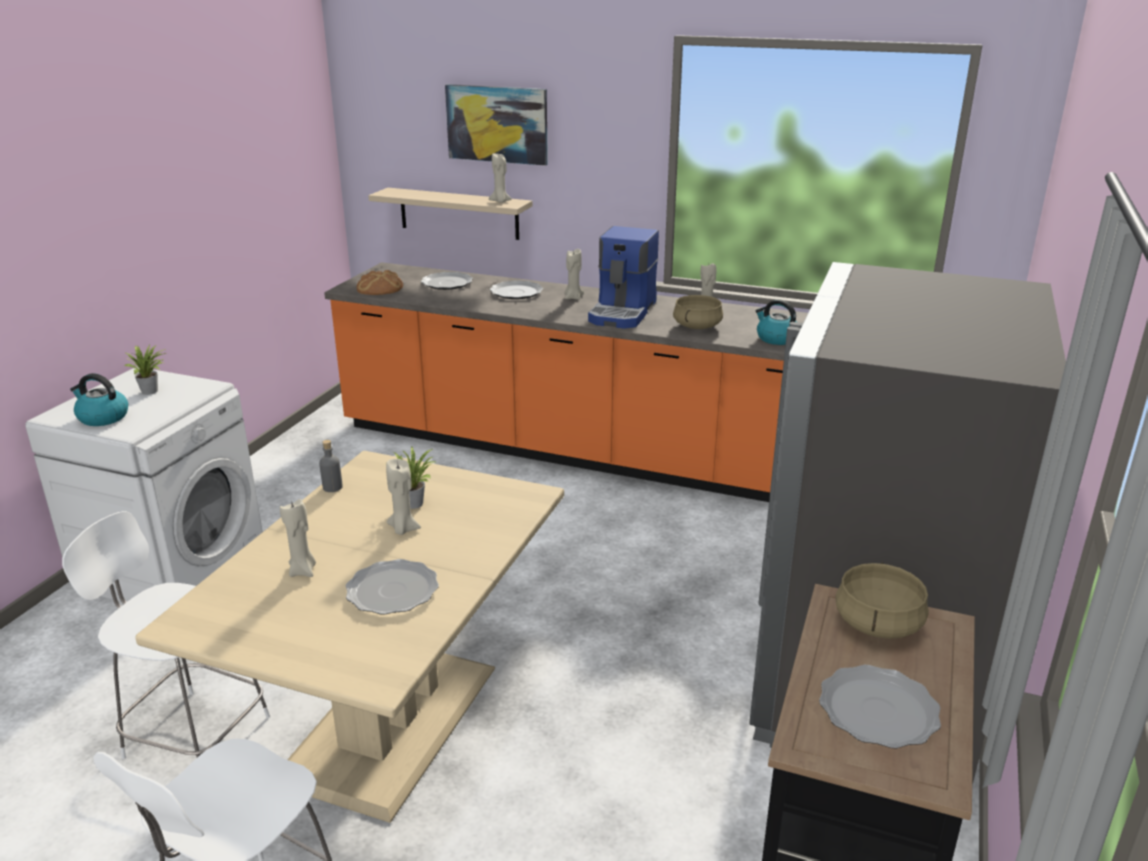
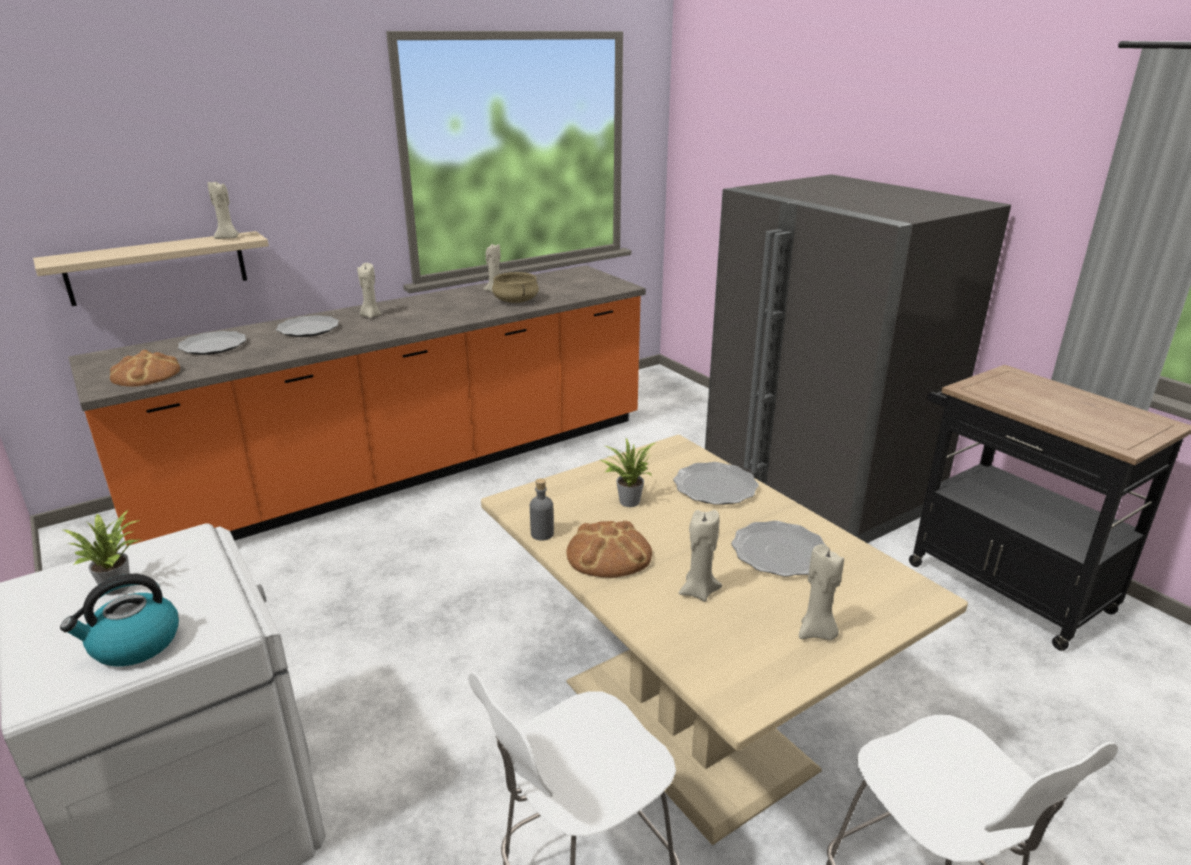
camera: 55 degrees left, 0 degrees up
beige candle [386,459,421,535] -> beige candle moved to [799,544,844,640]
picture [445,84,548,166] -> none
coffee machine [588,226,659,329] -> none
kettle [755,299,797,345] -> none
plate [819,665,941,748] -> plate moved to [673,462,759,505]
beige cooking pot [835,562,929,639] -> none
none -> bread [566,520,652,578]

